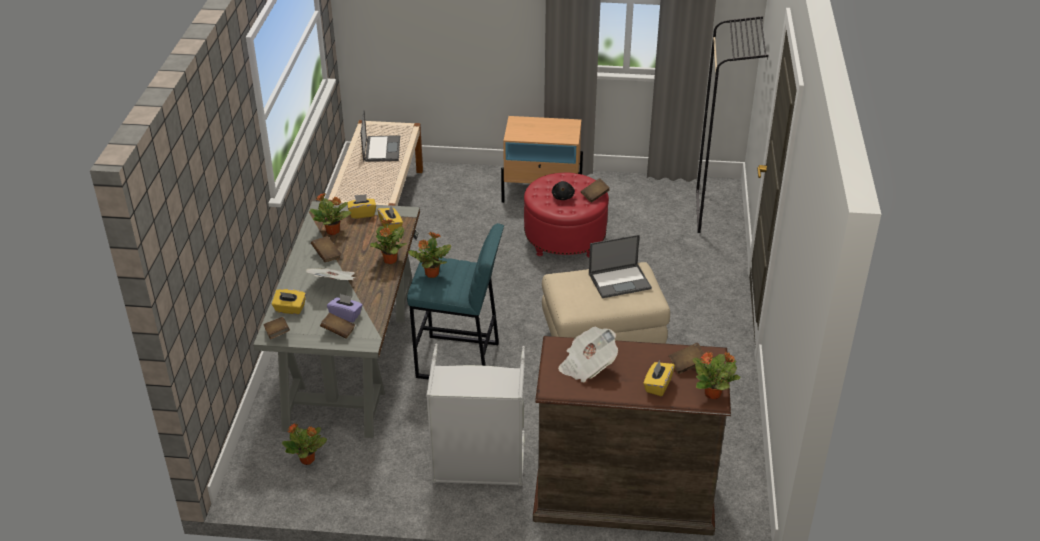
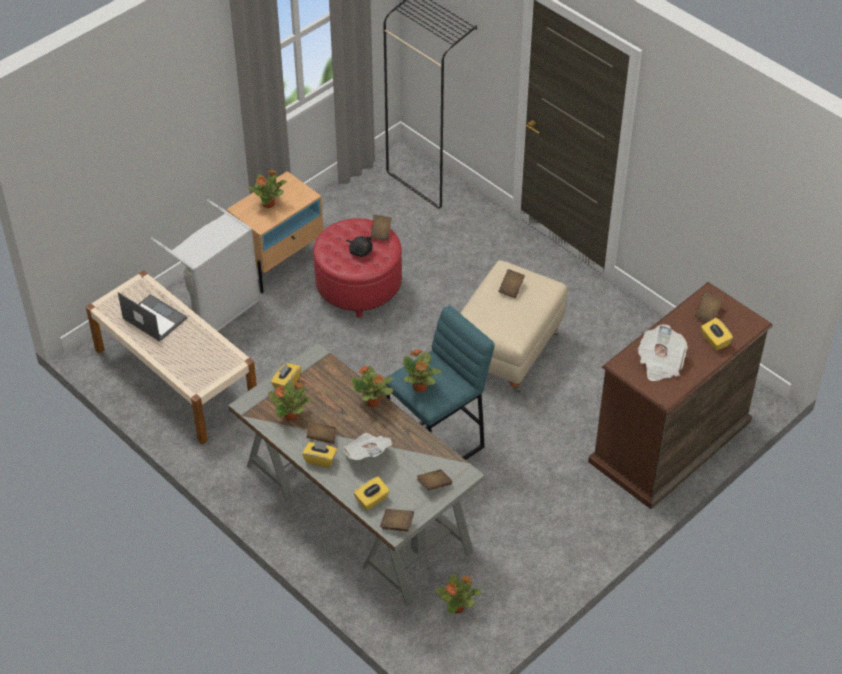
camera: 50 degrees left, 10 degrees up
purple tissue box [327,294,363,322] -> none
yellow tissue box [378,206,403,233] -> yellow tissue box moved to [302,441,337,468]
grey laundry basket [426,344,525,486] -> grey laundry basket moved to [151,200,260,331]
laptop [589,235,652,298] -> brown book [499,269,525,298]
potted plant [692,351,740,399] -> potted plant moved to [248,170,287,208]

